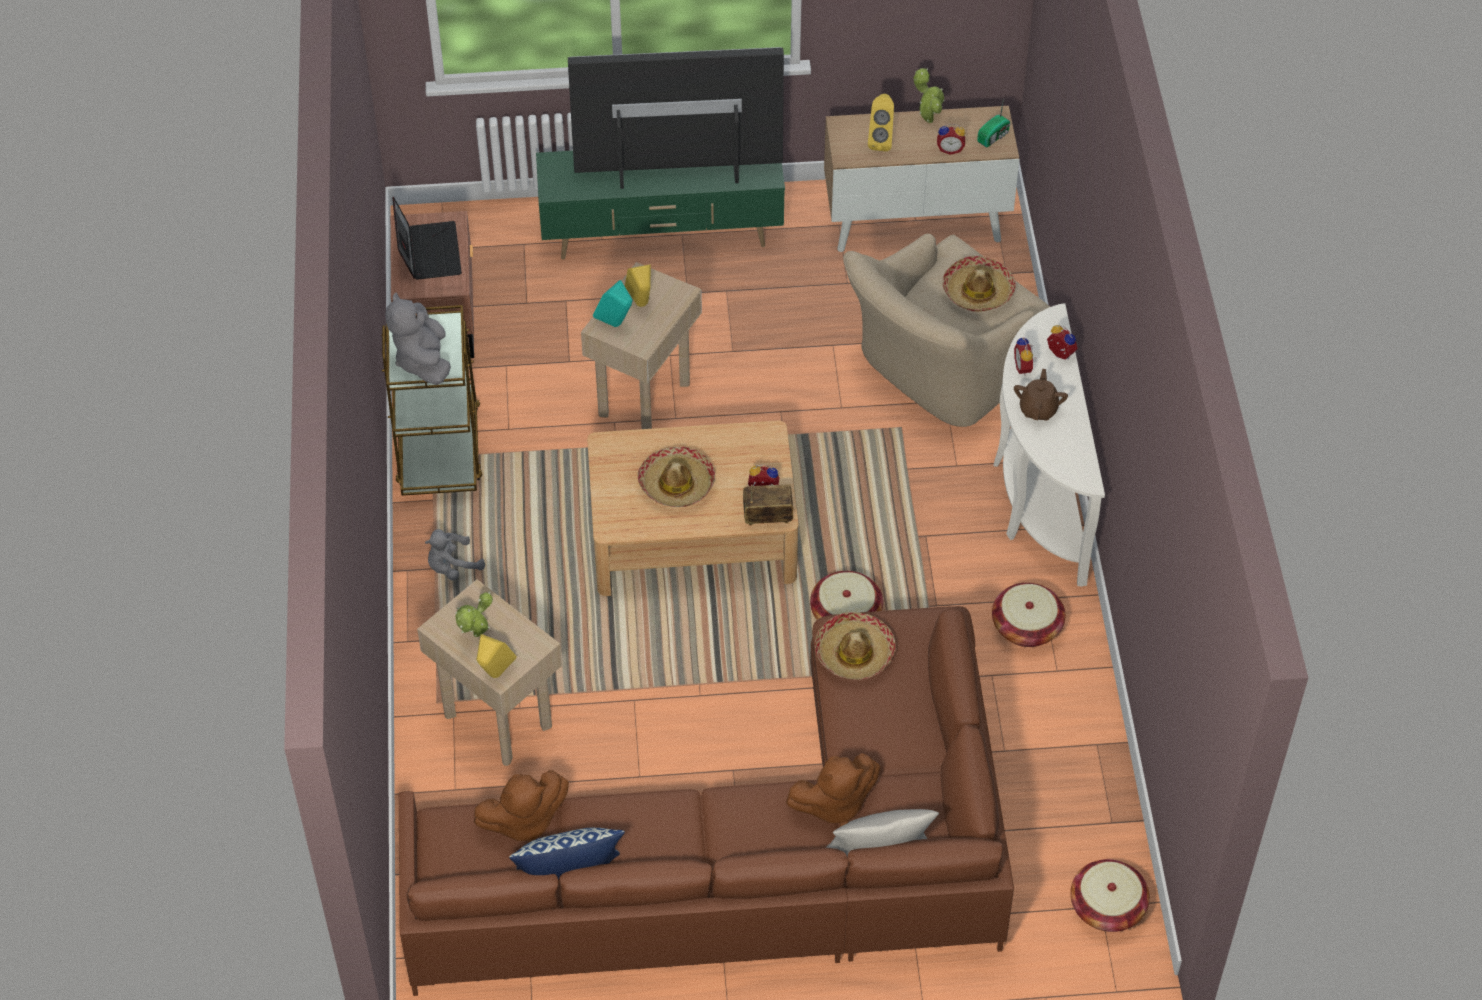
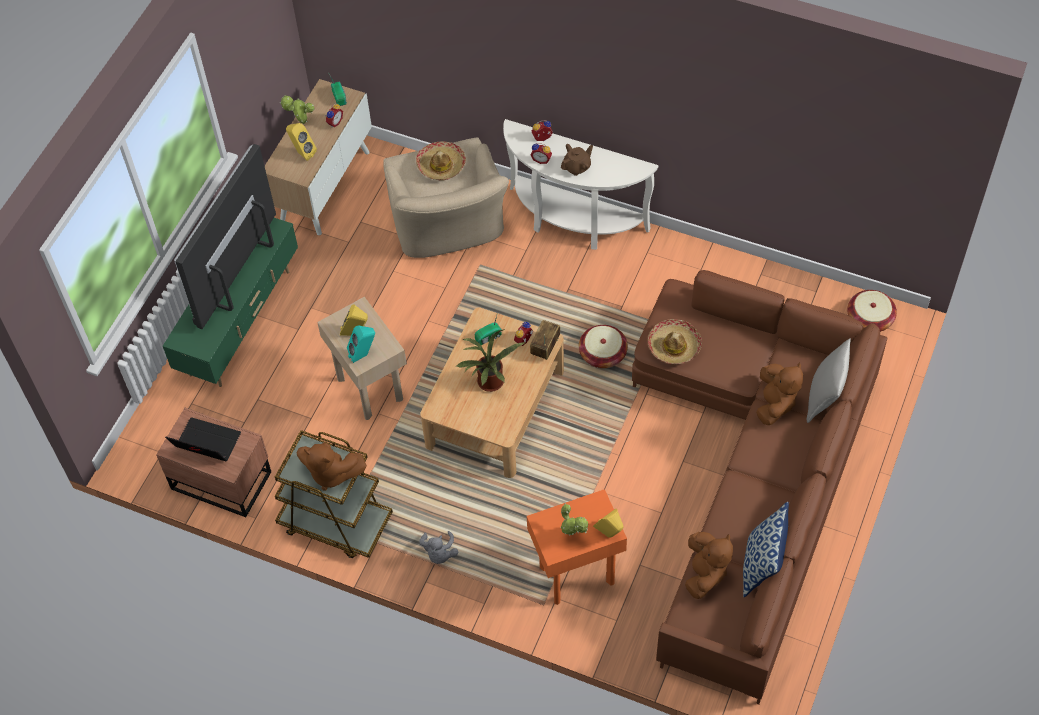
camera: 60 degrees left, 5 degrees up
grey plush toy [386,292,451,385] -> brown plush toy [297,442,367,491]
beige side table [417,579,562,766] -> orange side table [527,489,627,605]
hat [638,447,715,507] -> potted plant [455,329,527,392]
basket [992,583,1065,647] -> none
brown teapot [1014,369,1068,421] -> brown teapot turned 105 degrees clockwise [561,144,593,176]
none -> radio [474,312,502,345]

